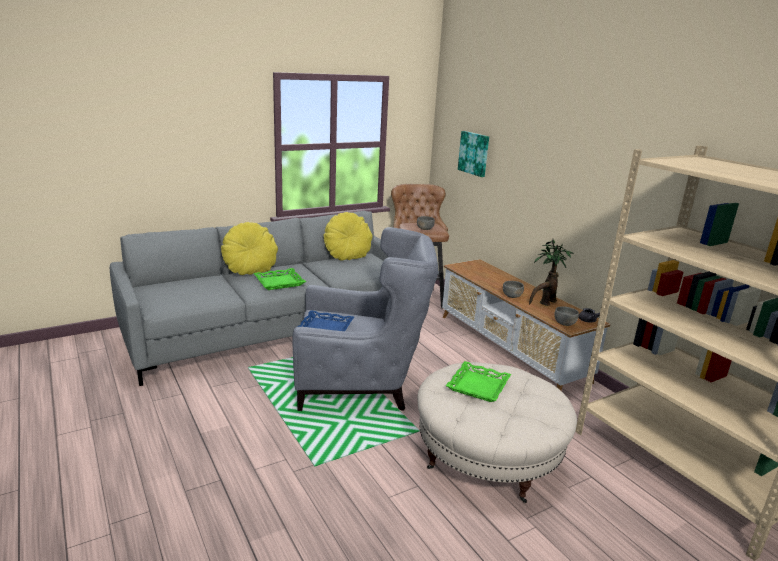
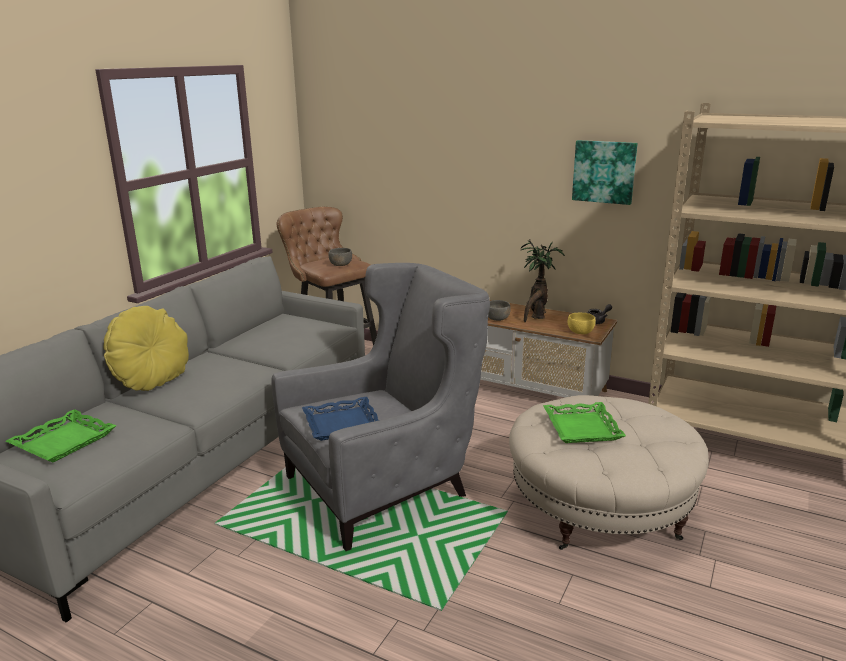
camera: 30 degrees left, 0 degrees up
green tray [253,268,306,290] -> green tray moved to [6,409,117,463]
yellow pillow [324,212,373,260] -> none
picture [458,131,489,177] -> picture moved to [572,140,638,205]
grey bowl [554,306,579,326] -> yellow bowl [568,313,596,334]

